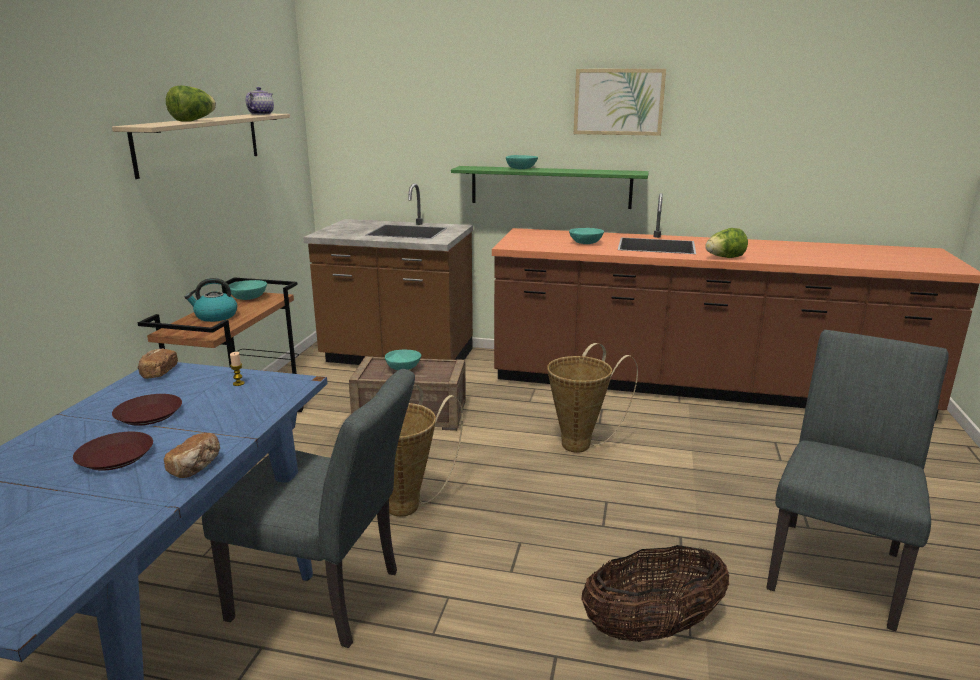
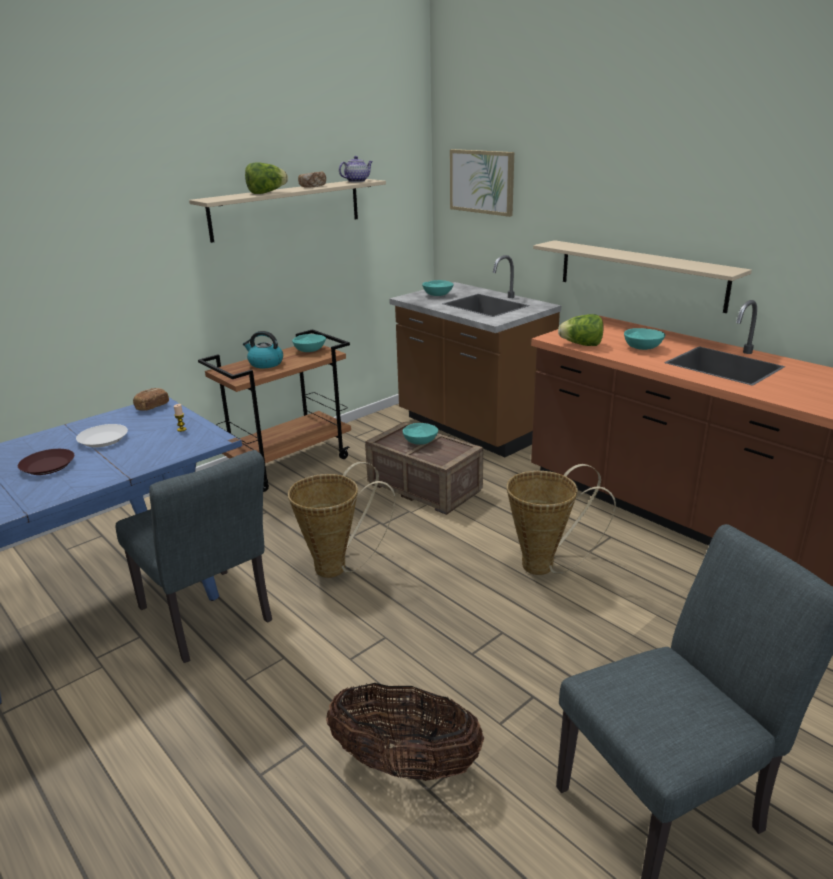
camera: 35 degrees right, 5 degrees up
brown plate [112,394,182,426] -> white plate [76,424,128,447]
bread [164,433,220,478] -> bread moved to [298,171,326,188]
green shelf [451,166,649,209] -> beige shelf [533,240,752,313]
turquoise bowl [506,155,538,169] -> turquoise bowl moved to [422,280,453,296]
picture [574,69,666,136] -> picture moved to [450,149,514,217]
lettuce [705,228,748,258] -> lettuce moved to [558,314,603,346]

